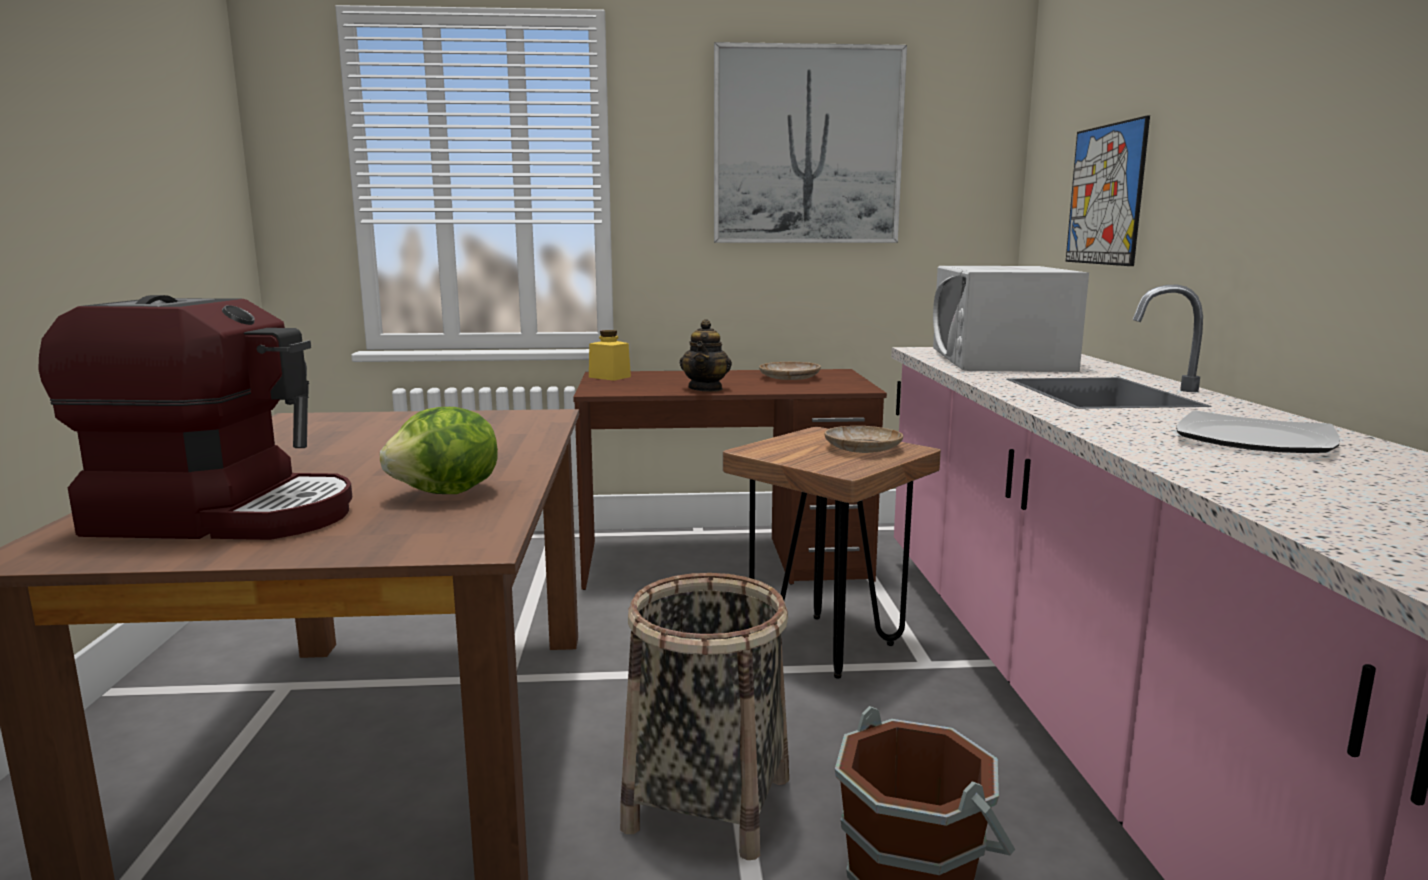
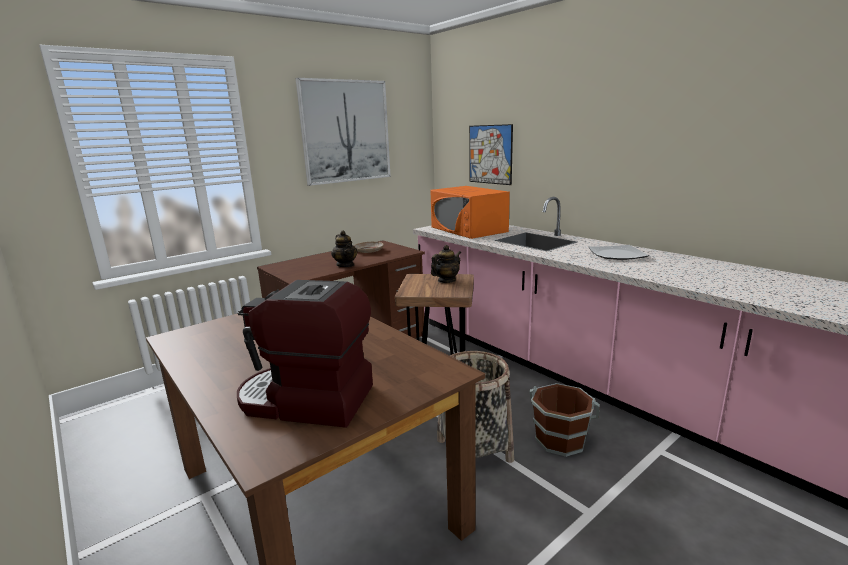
camera: 35 degrees left, 5 degrees up
coffee machine [38,295,352,540] -> coffee machine turned 135 degrees counterclockwise [237,280,373,428]
lettuce [380,407,498,494] -> none
yellow jar [589,330,631,381] -> none
beige plate [825,426,903,453] -> teapot [431,245,461,283]
white microwave [933,266,1089,372] -> orange microwave [430,186,510,239]

